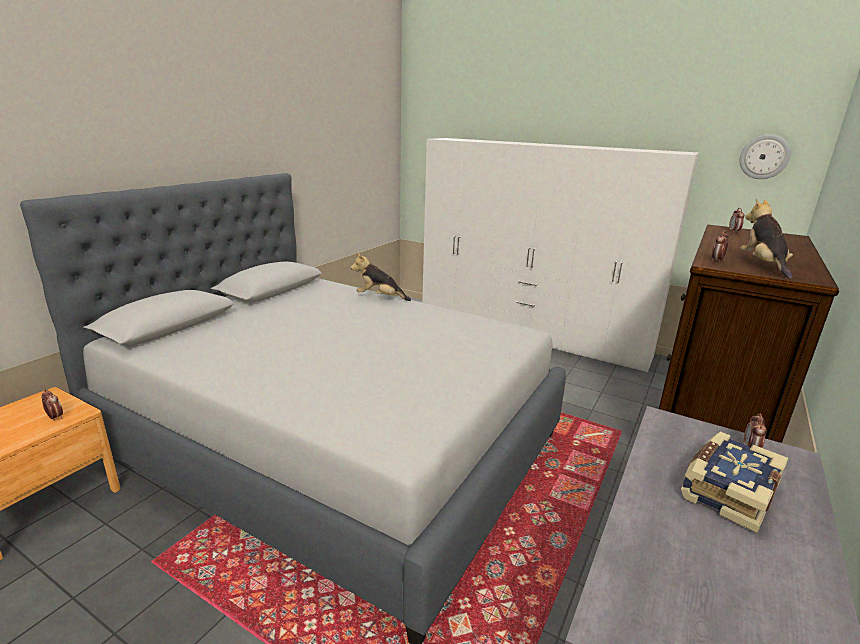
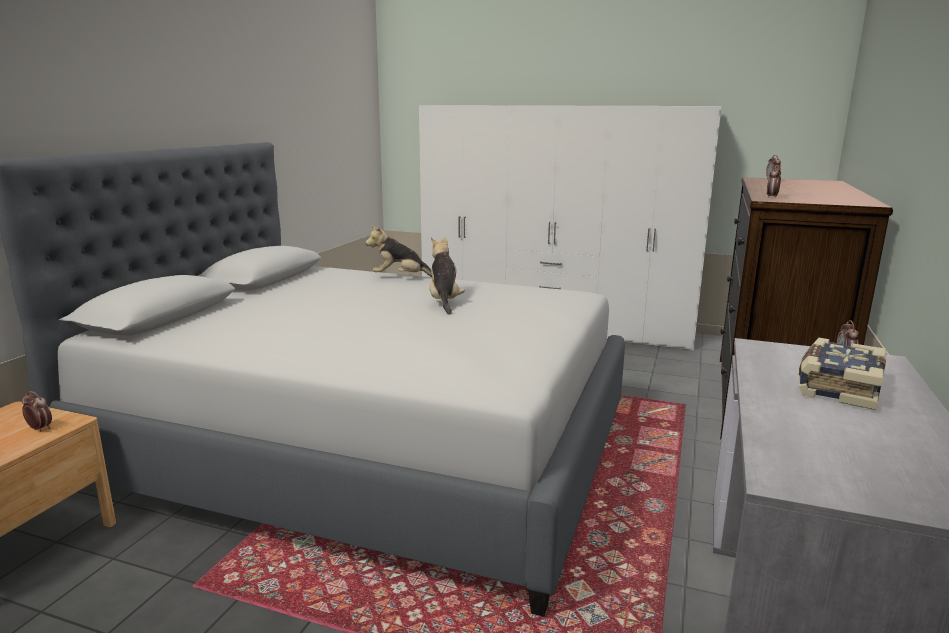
camera: 10 degrees left, 5 degrees down
wall clock [739,134,791,179] -> none
plush toy [741,198,793,279] -> plush toy moved to [429,237,465,314]

